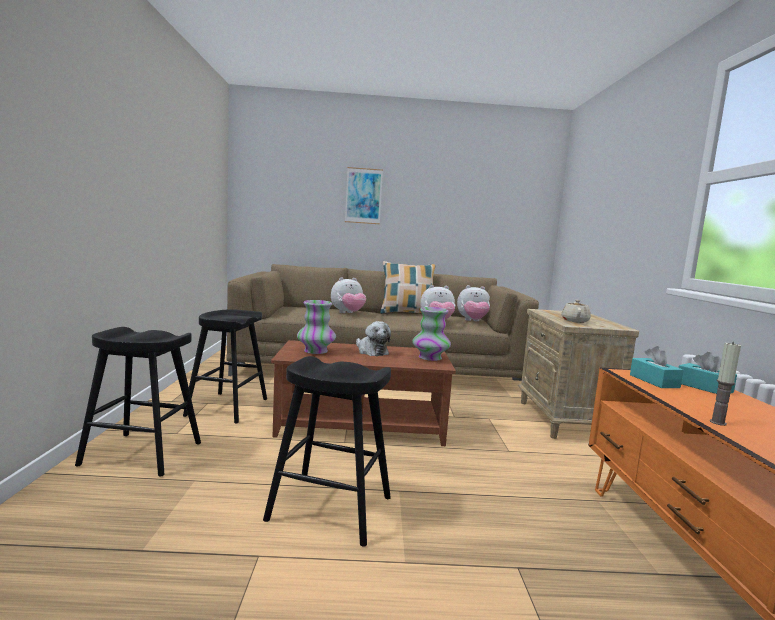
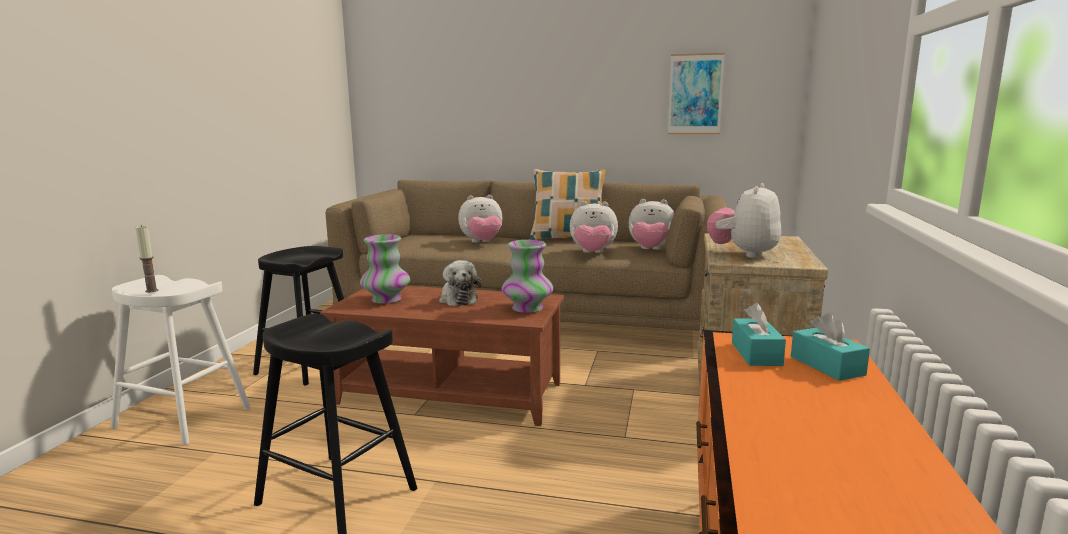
camera: 15 degrees right, 5 degrees up
black stool [75,327,201,476] -> white stool [111,275,251,445]
picture [345,167,383,224] -> picture moved to [668,53,725,134]
beige teapot [561,300,591,323] -> plush toy [707,183,781,258]
candle [710,342,741,426] -> candle moved to [136,225,158,293]

